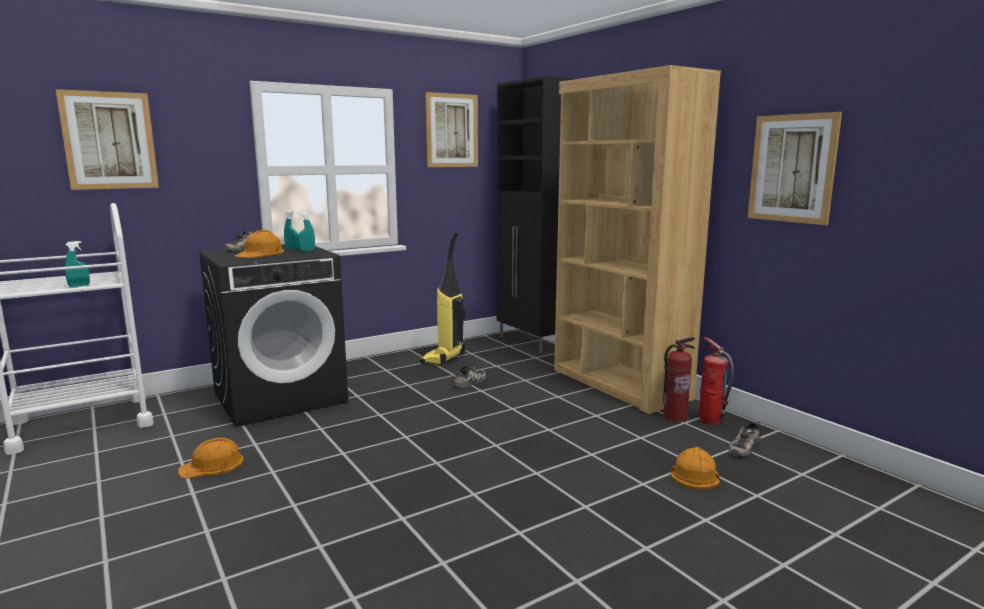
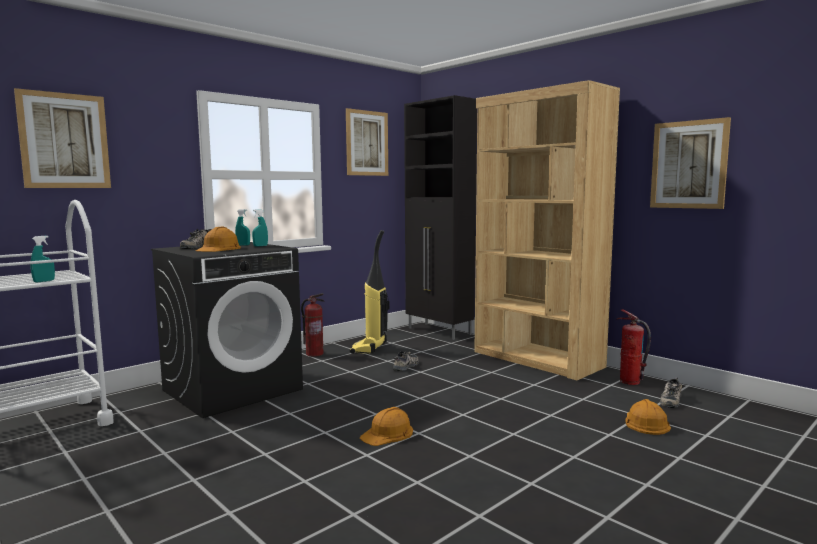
camera: 10 degrees left, 5 degrees down
orange hard hat [178,437,244,479] -> orange hard hat moved to [360,407,413,446]
fire extinguisher [663,337,695,422] -> fire extinguisher moved to [301,293,325,357]

